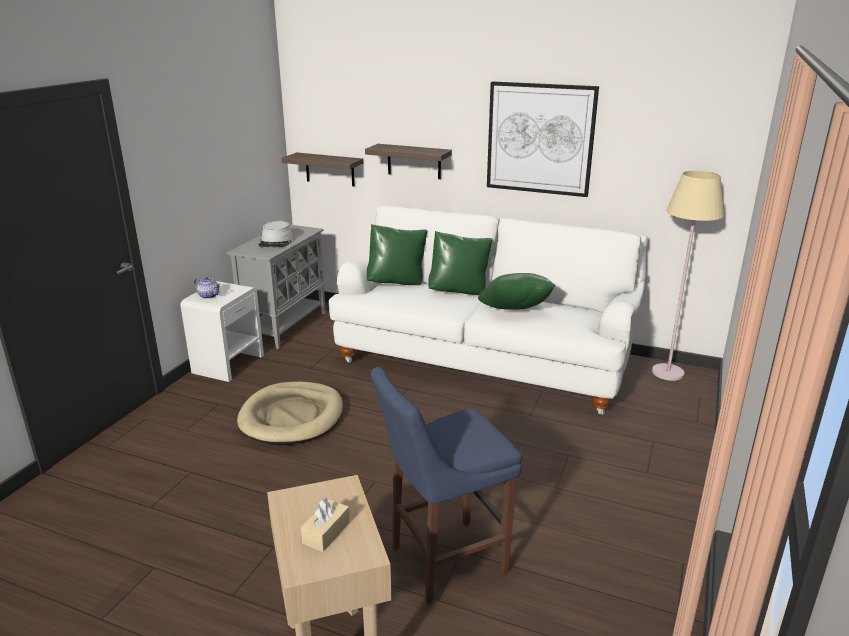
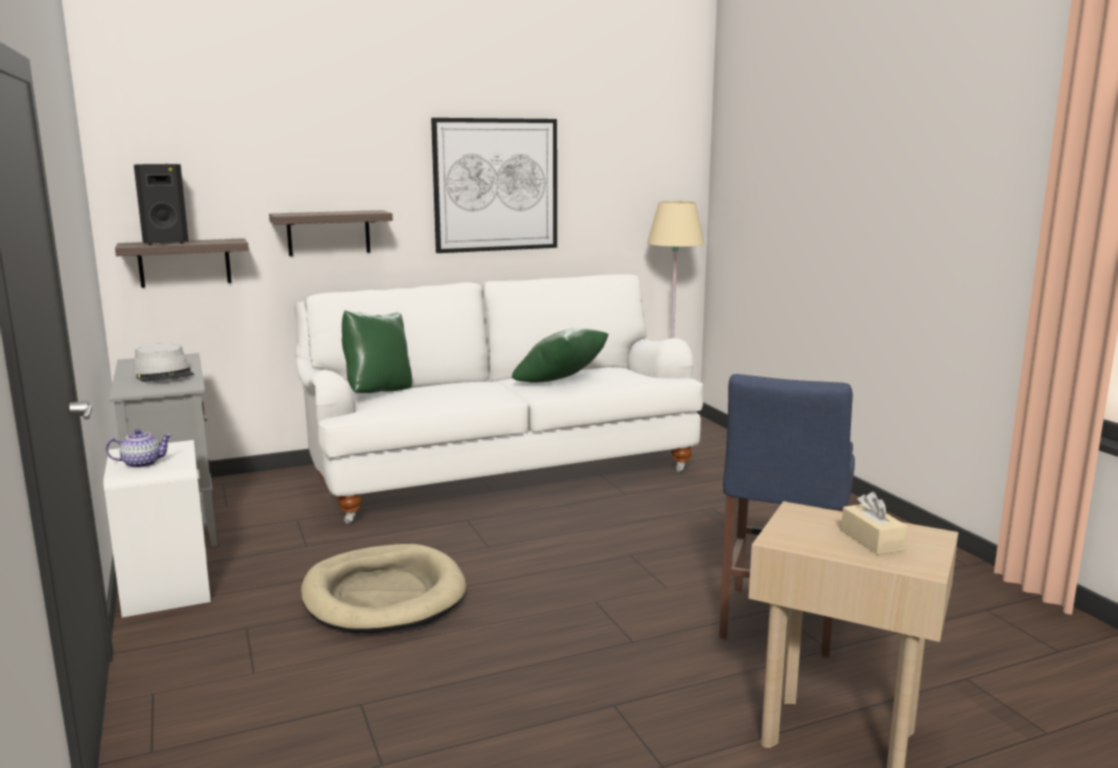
camera: 45 degrees left, 10 degrees down
green pillow [429,231,493,295] -> none
none -> black speaker [134,164,189,245]

